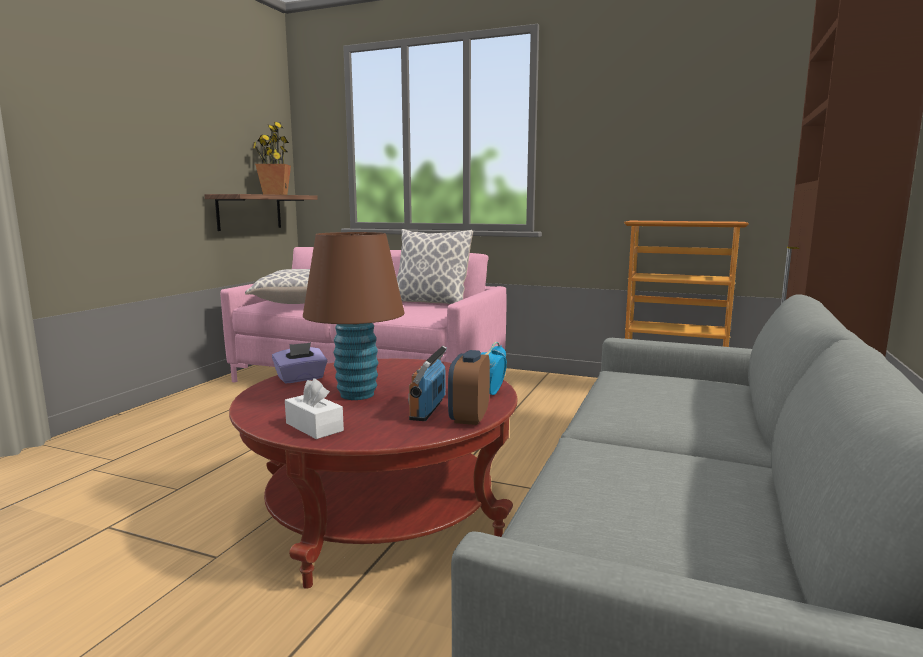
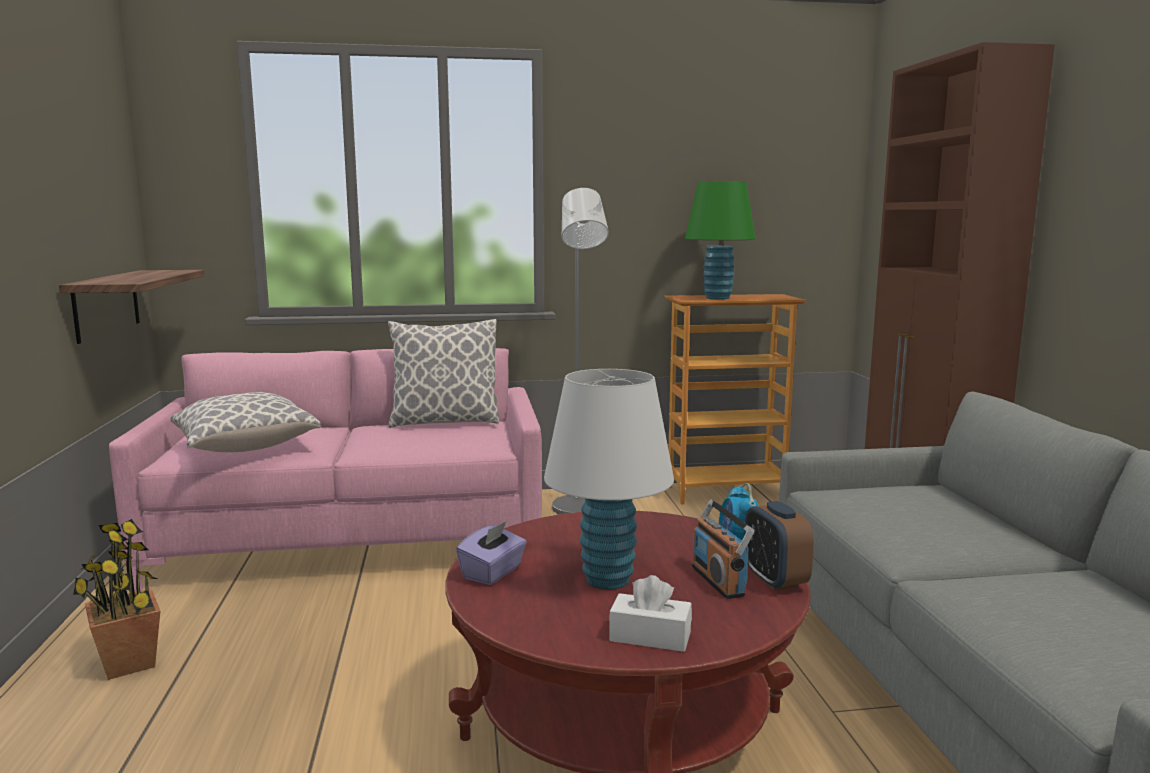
camera: 30 degrees left, 0 degrees up
potted plant [252,122,291,195] -> potted plant moved to [73,519,160,680]
brown table lamp [303,232,405,400] -> white table lamp [544,369,674,590]
none -> grey floor lamp [552,188,609,514]
none -> green table lamp [685,181,756,299]

